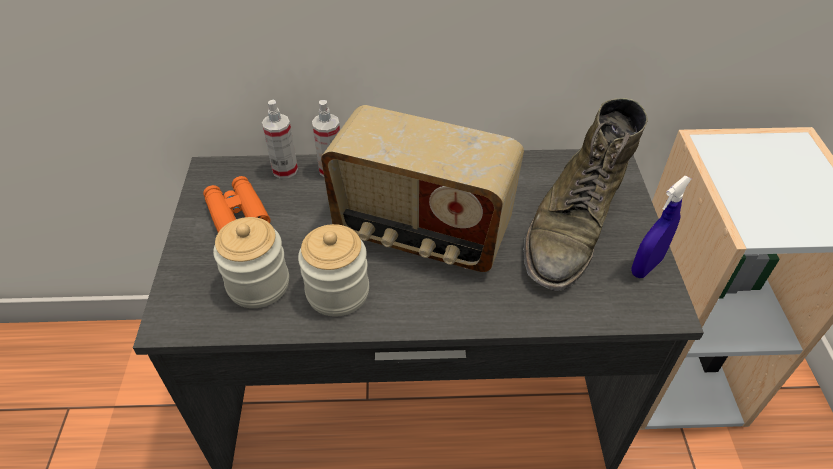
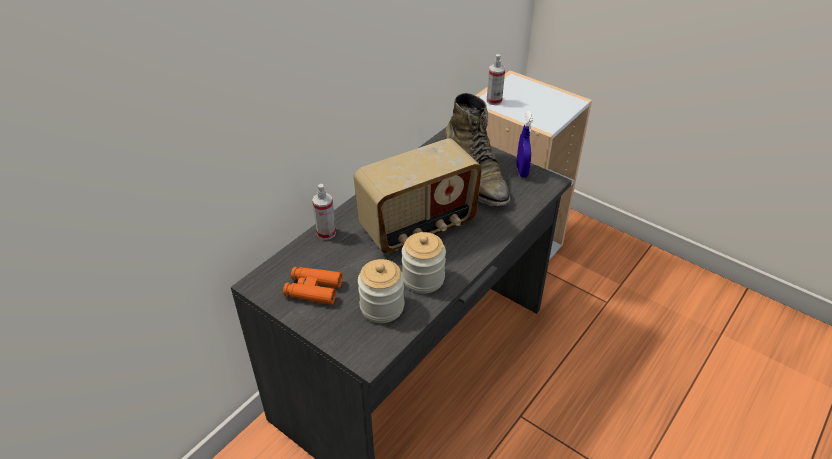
camera: 50 degrees left, 5 degrees down
spray bottle [262,100,298,179] -> spray bottle moved to [487,54,505,105]

